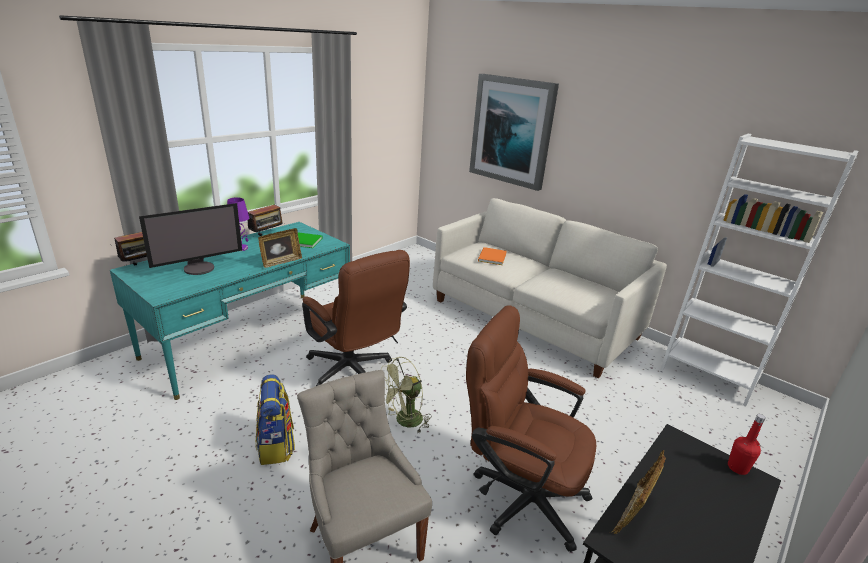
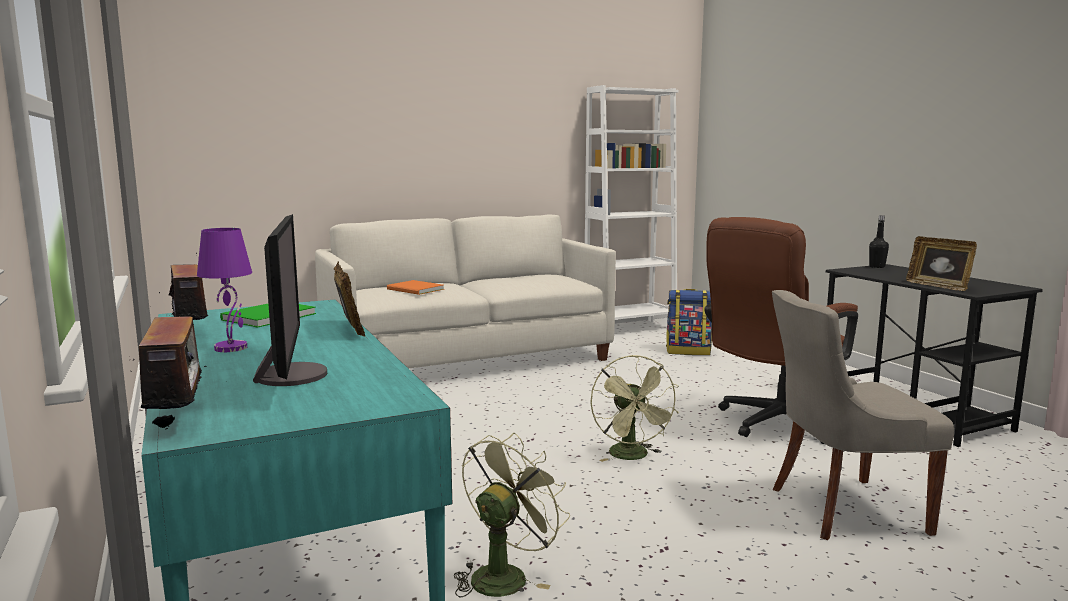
camera: 65 degrees left, 15 degrees down
backpack [256,374,295,465] -> backpack moved to [666,289,712,355]
brown office chair [302,250,410,386] -> none
picture [469,74,559,191] -> none
red bottle [728,414,766,475] -> black bottle [869,215,889,268]
none -> green fan [454,433,570,597]

